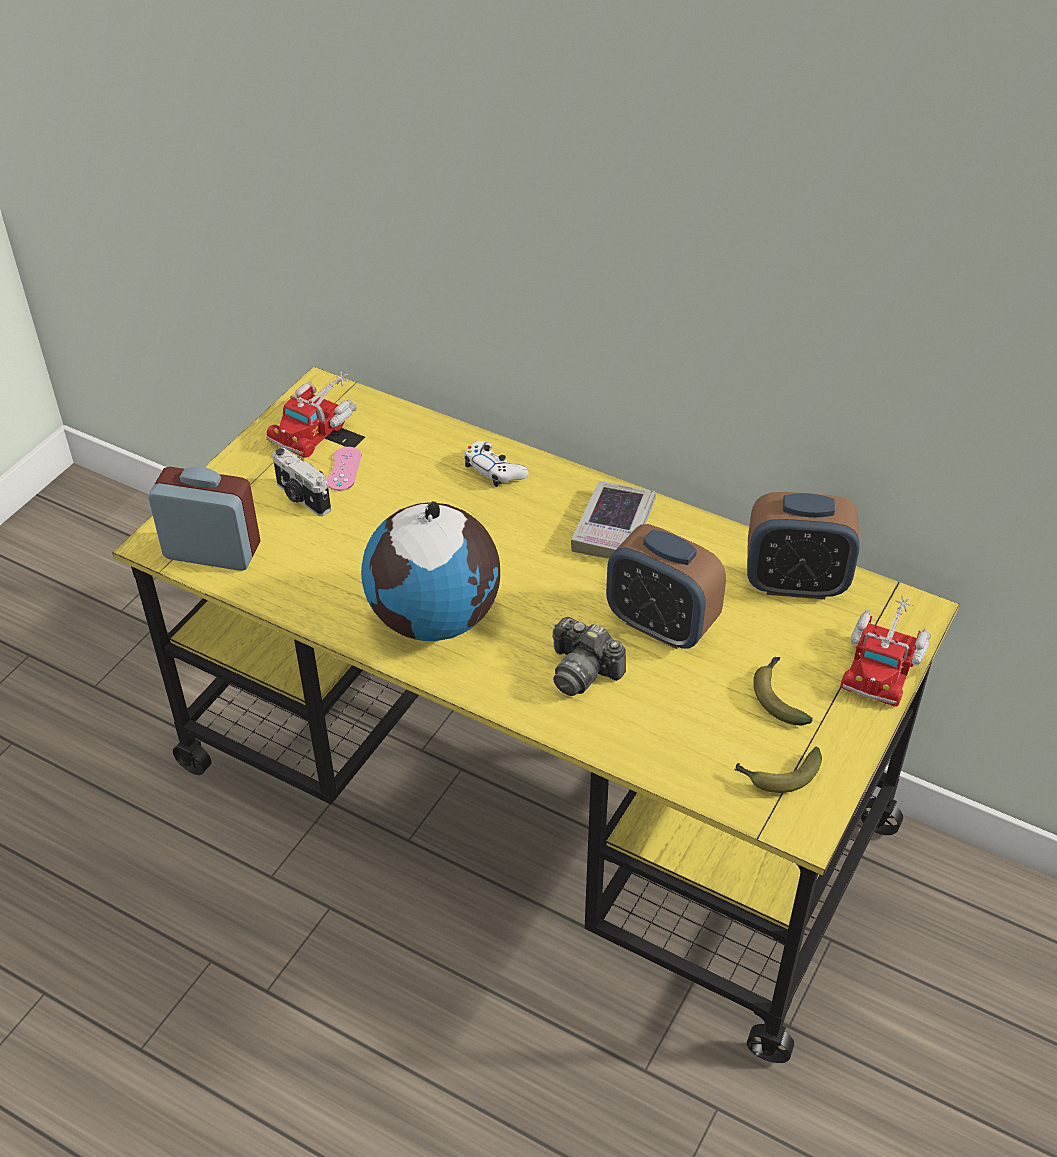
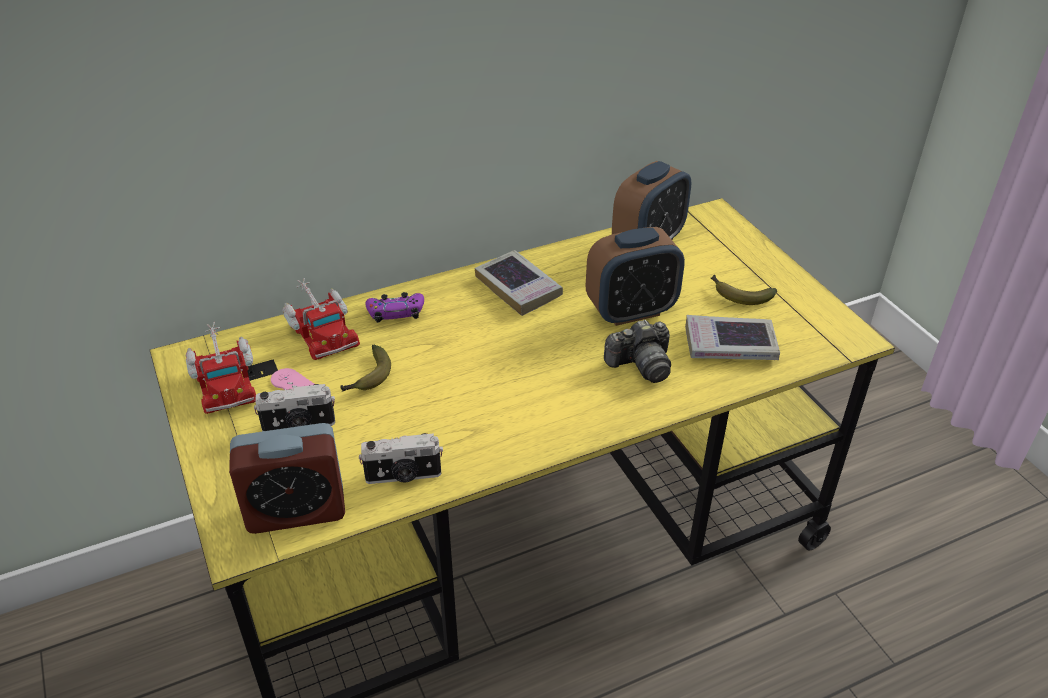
camera: 55 degrees left, 5 degrees down
alarm clock [148,467,261,571] -> alarm clock turned 150 degrees counterclockwise [229,423,345,534]
globe [361,501,500,641] -> none
white game controller [464,441,529,487] -> purple game controller [365,292,424,323]
banana [734,747,822,793] -> banana moved to [341,345,391,392]
toy truck [840,595,931,707] -> toy truck moved to [282,278,360,360]
none -> camera [359,433,443,484]
none -> book [685,315,780,360]

